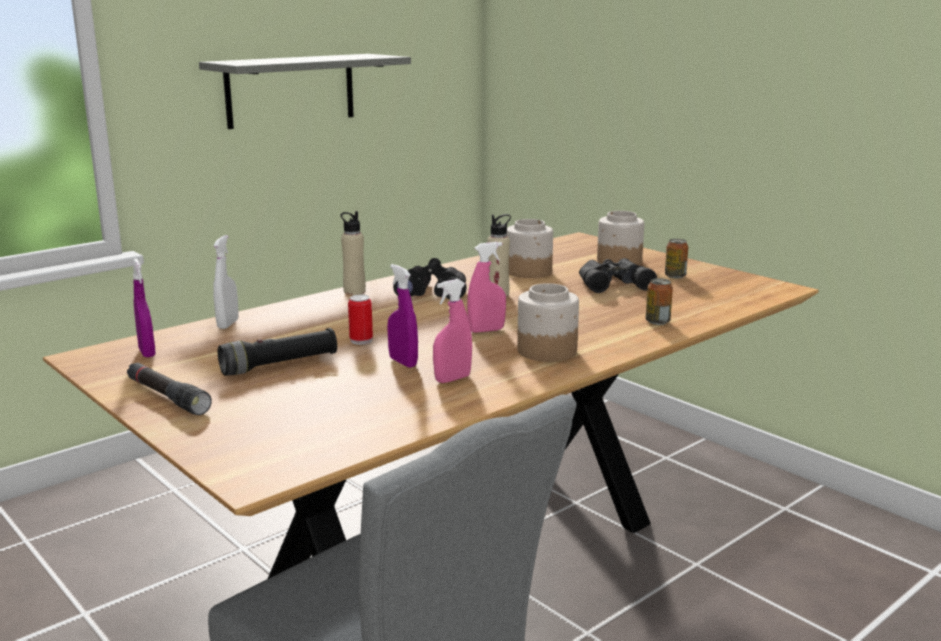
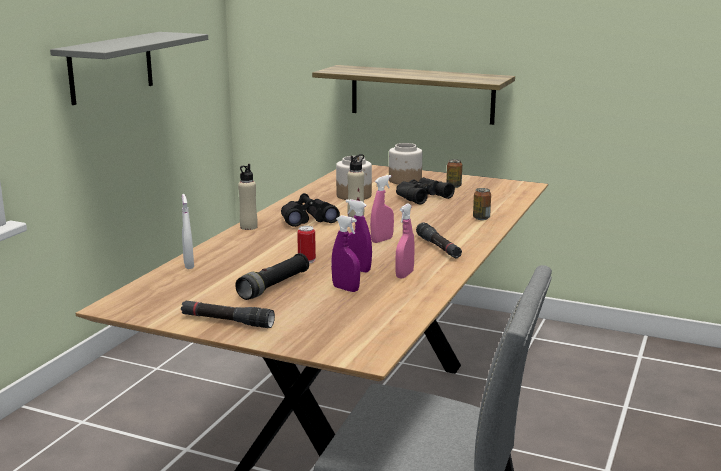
camera: 25 degrees left, 0 degrees up
purple spray bottle [132,259,156,357] -> purple spray bottle moved to [331,215,360,292]
jar [517,283,579,362] -> black flashlight [416,222,462,258]
none -> shelf [312,65,515,125]

